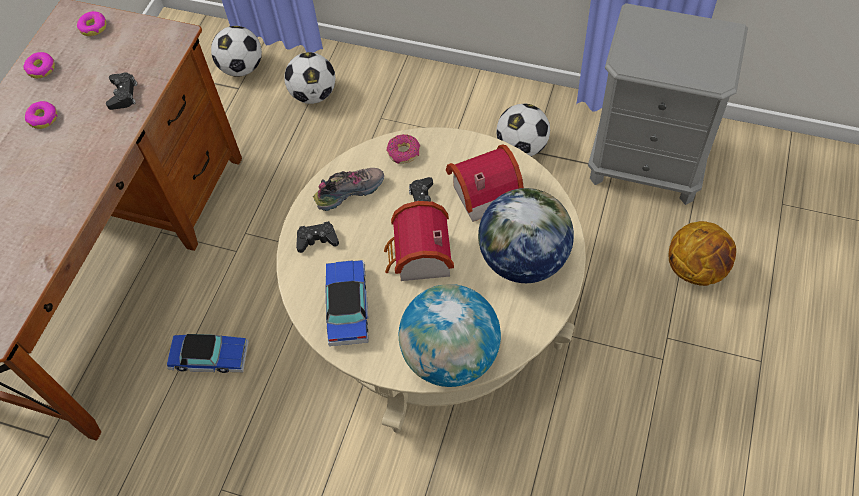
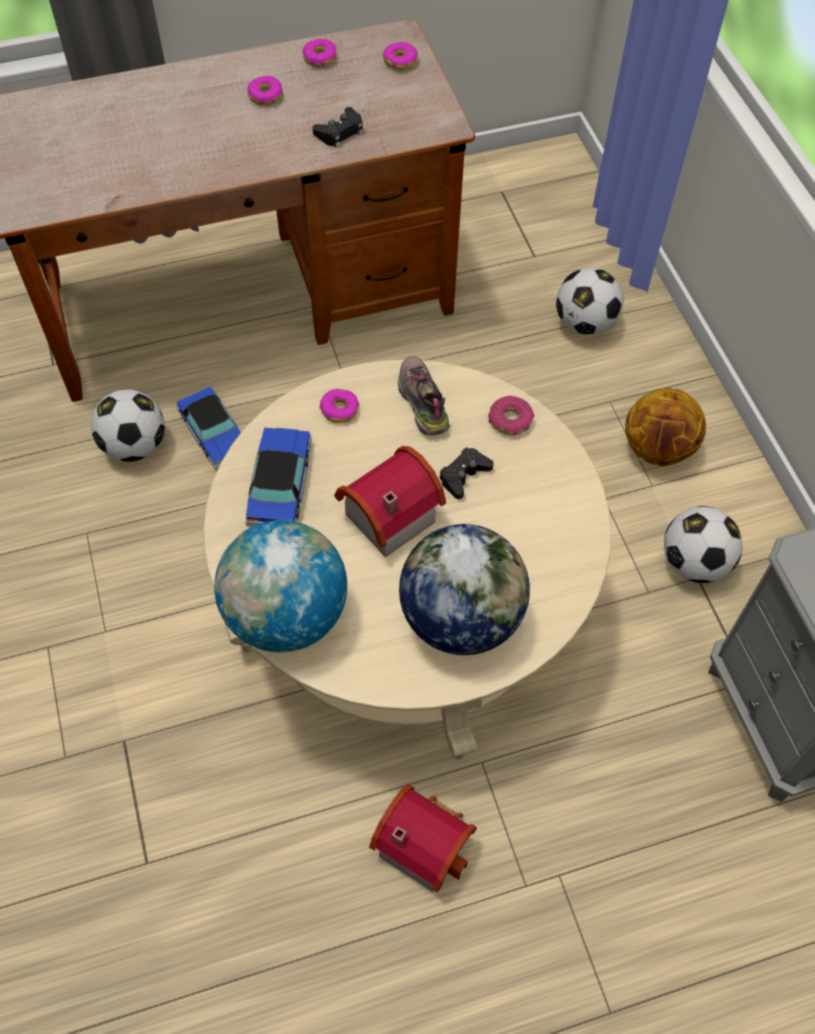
camera: 50 degrees right, 0 degrees up
football [211,26,262,77] -> football moved to [91,389,165,462]
black game controller [296,221,339,253] -> donut [320,389,359,423]
shoe [313,168,384,211] -> shoe turned 135 degrees counterclockwise [398,356,450,436]
toy car [326,260,369,346] -> toy car turned 45 degrees counterclockwise [245,428,312,527]
toy house [446,144,524,222] -> toy house moved to [369,784,477,892]
basketball [669,221,736,286] -> basketball moved to [625,388,706,466]

